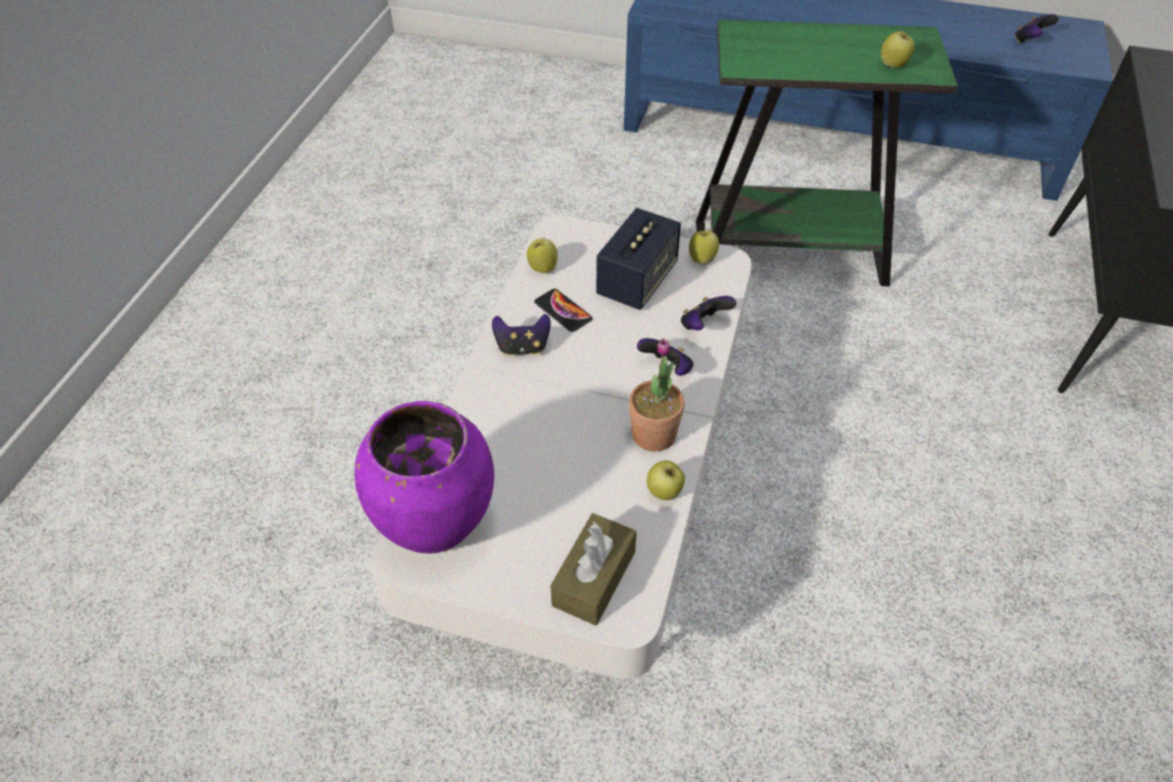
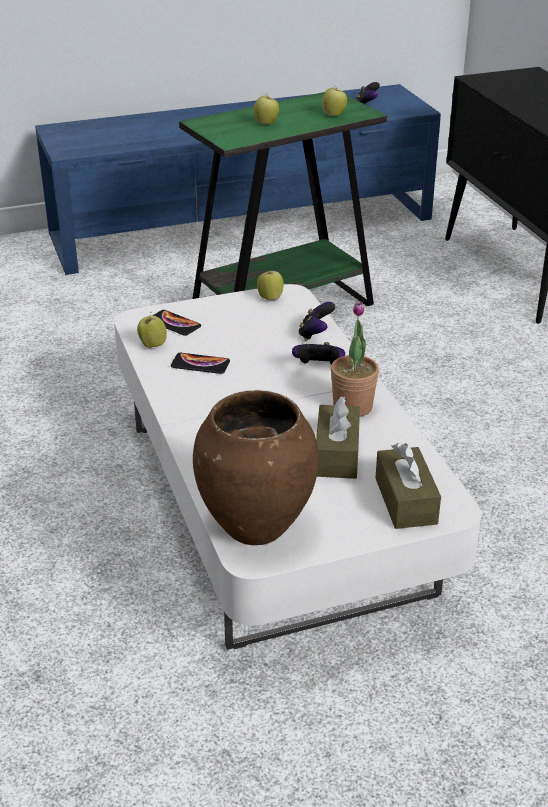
camera: 35 degrees left, 15 degrees down
purple vase [355,401,494,554] -> brown vase [193,390,319,545]
game controller [492,314,551,356] -> none
speaker [596,208,681,310] -> none
apple [647,460,685,500] -> apple moved to [254,94,279,125]
none -> phone [152,310,201,336]
none -> brown tissue box [316,396,360,479]

